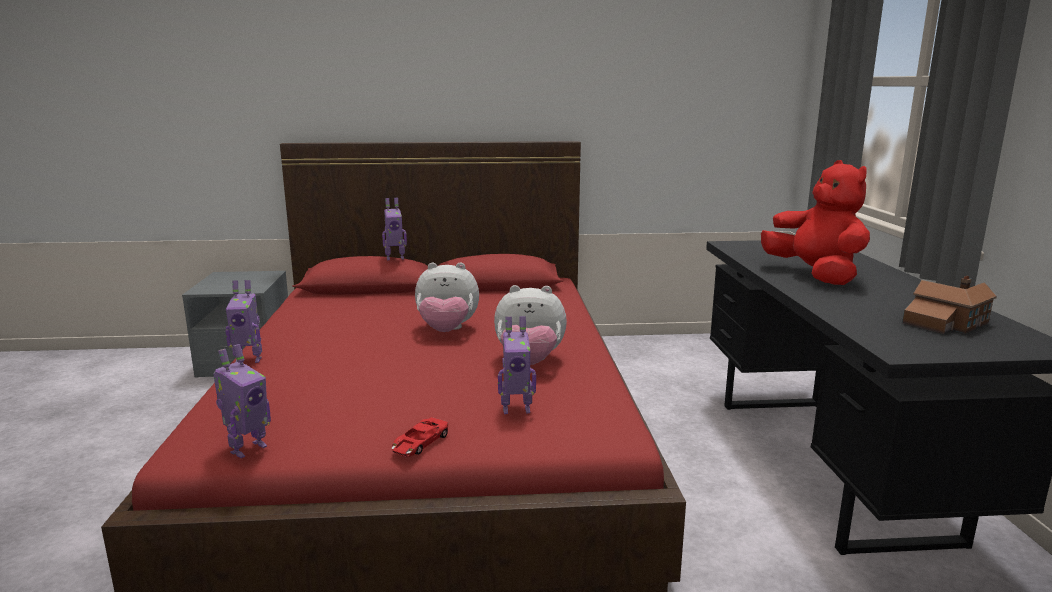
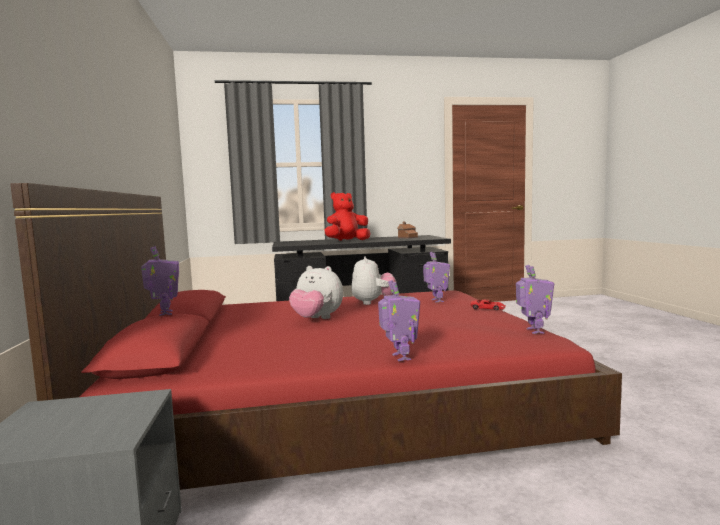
camera: 95 degrees left, 10 degrees down
toy robot [213,344,271,458] -> toy robot turned 60 degrees clockwise [516,265,554,334]
plush toy [415,262,479,332] -> plush toy turned 120 degrees clockwise [289,266,343,319]

